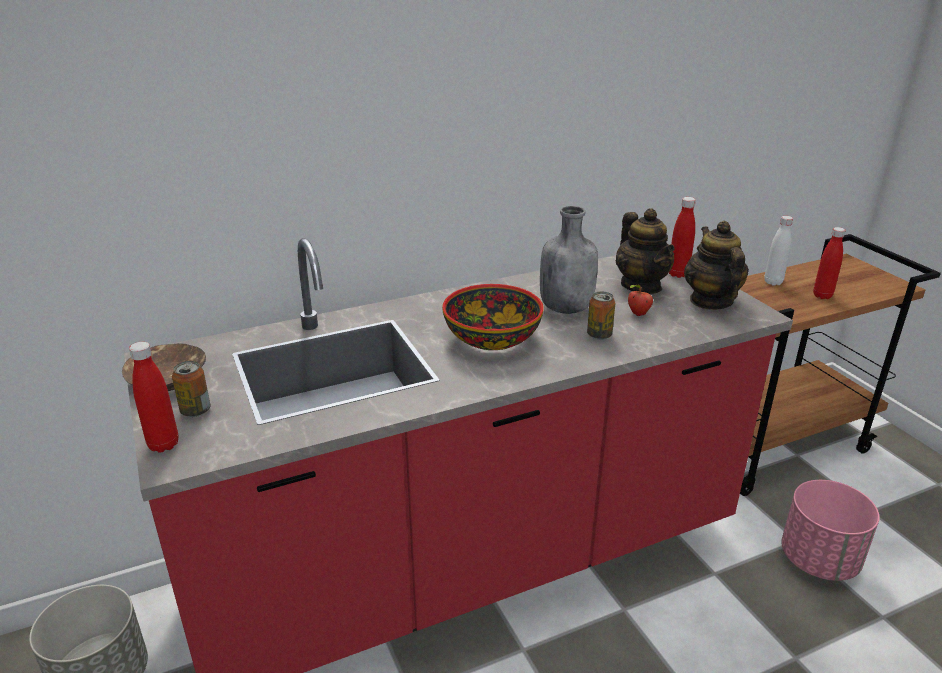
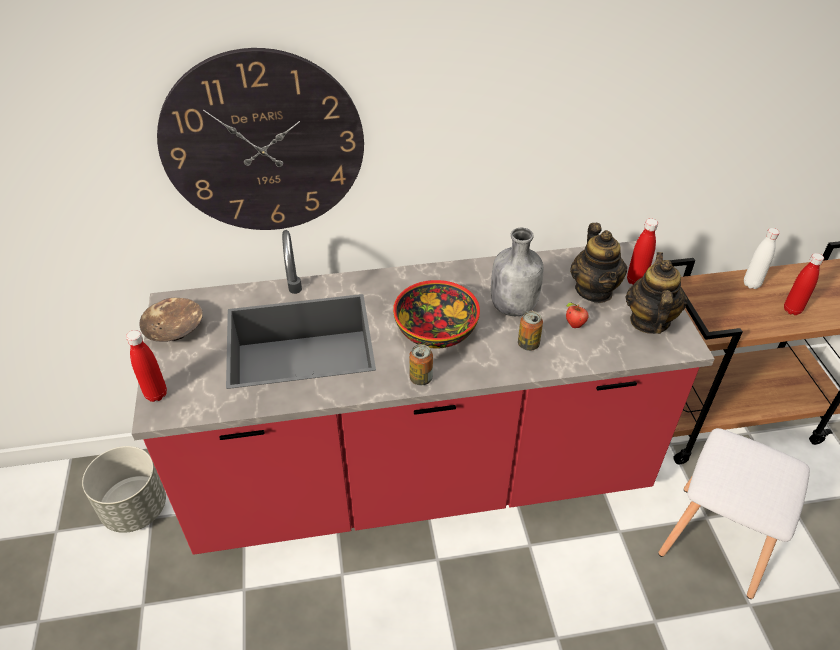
camera: 15 degrees right, 15 degrees up
can [172,361,210,417] -> can moved to [409,344,433,385]
pink planter [781,480,880,581] -> white stool [658,428,810,599]
none -> wall clock [157,48,364,230]

